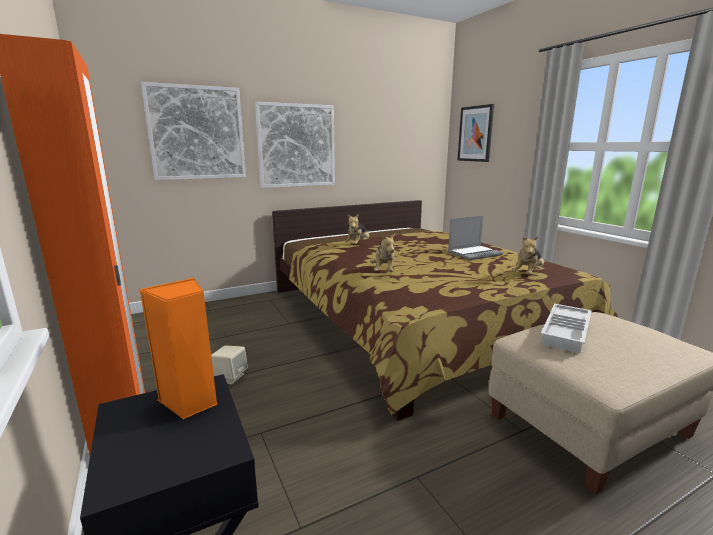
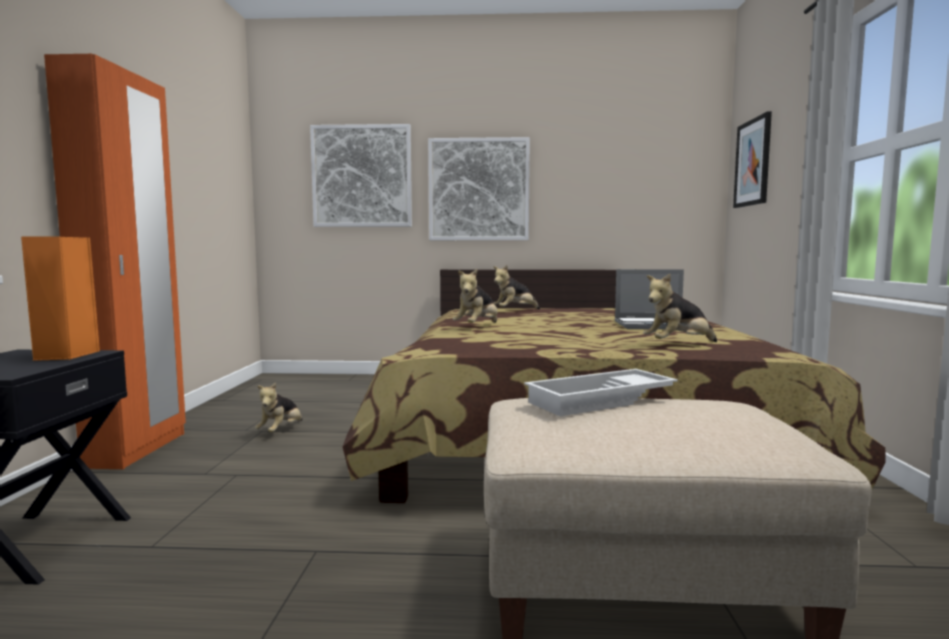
camera: 30 degrees right, 10 degrees down
beige speaker [211,345,248,385] -> plush toy [255,383,303,432]

